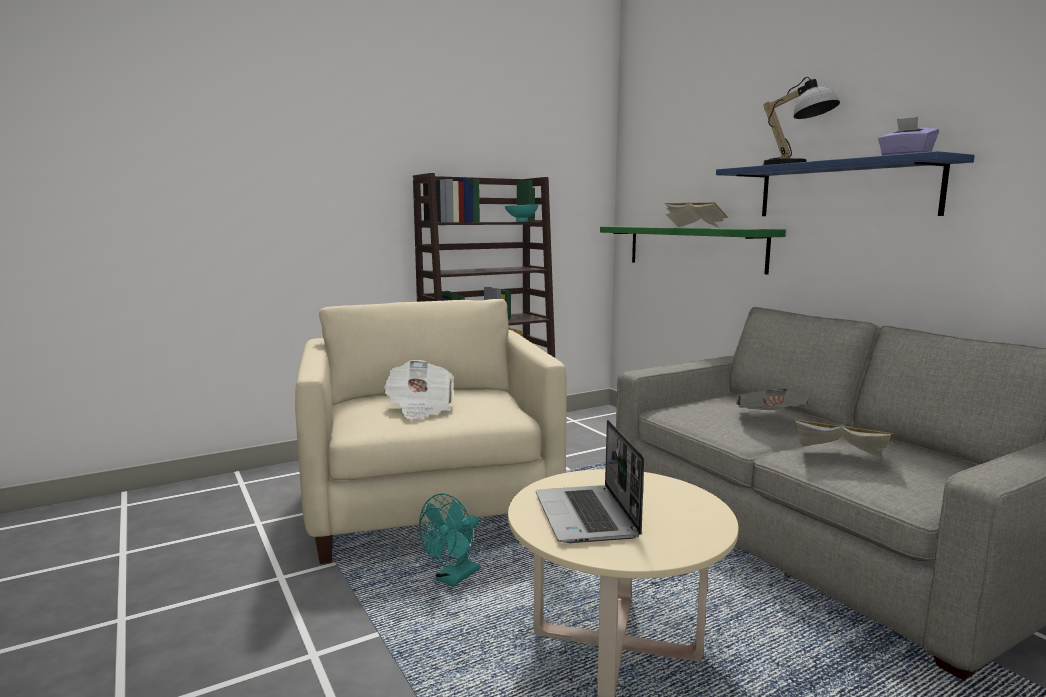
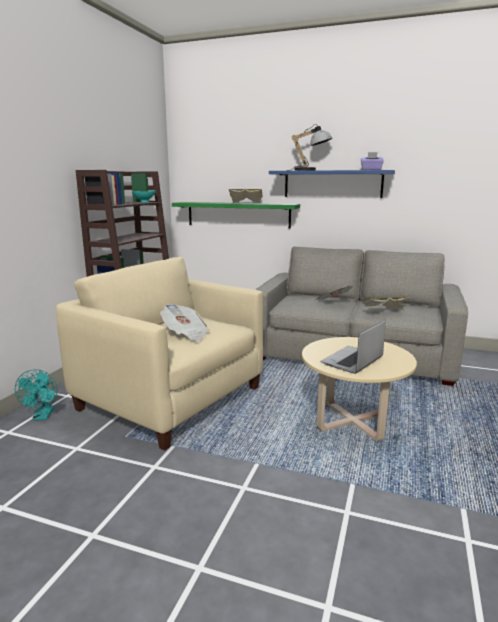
camera: 40 degrees left, 5 degrees up
turquoise fan [419,493,480,587] -> turquoise fan moved to [15,369,58,420]
laptop [536,420,644,543] -> laptop turned 90 degrees clockwise [321,320,386,374]

